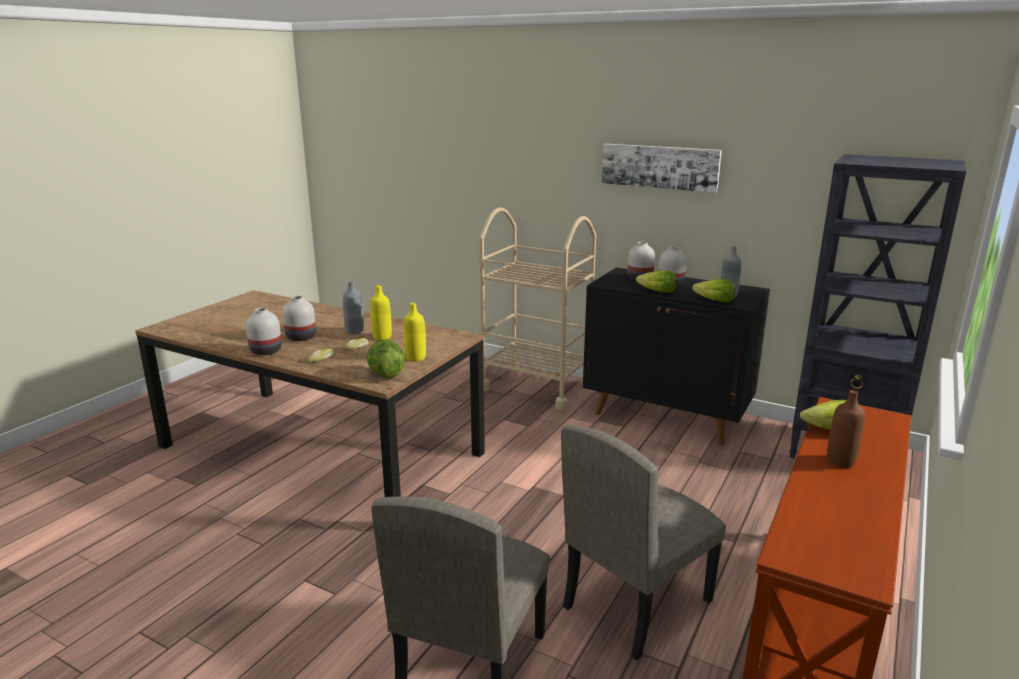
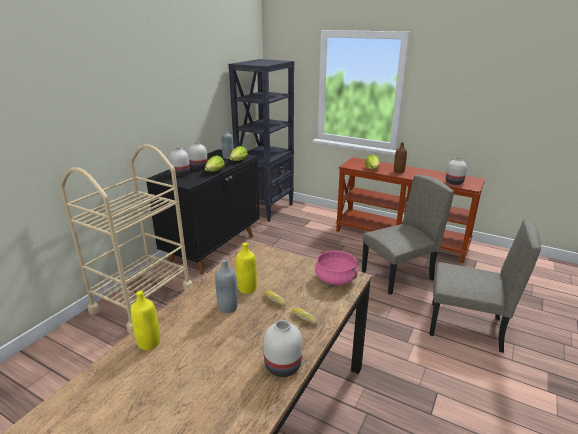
camera: 90 degrees left, 5 degrees up
white vase [283,296,316,341] -> white vase moved to [446,158,467,185]
lettuce [367,340,405,378] -> pink cooking pot [315,250,358,285]
yellow bottle [403,303,426,362] -> yellow bottle moved to [131,291,160,351]
beige chair [561,425,726,661] -> beige chair turned 75 degrees counterclockwise [362,175,454,294]
picture [602,144,722,193] -> none

